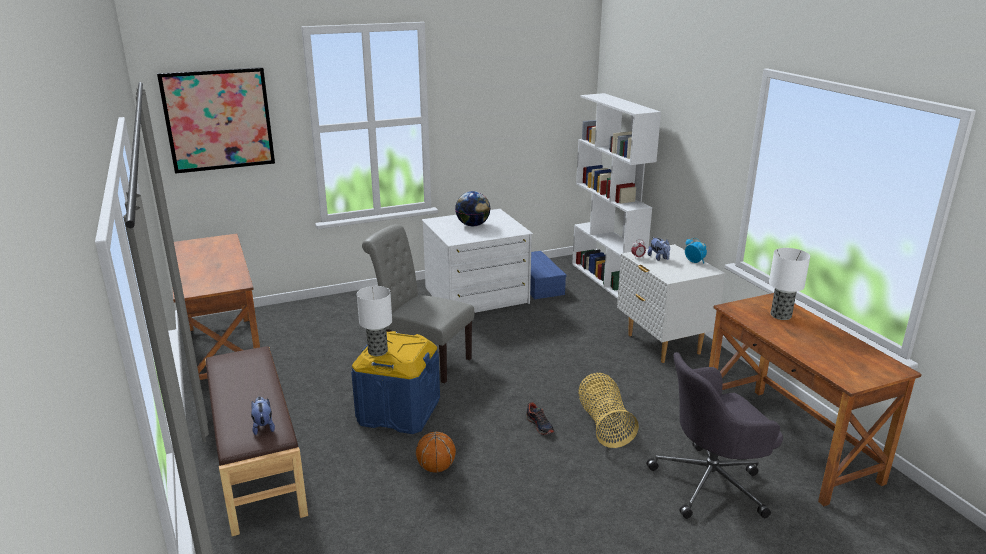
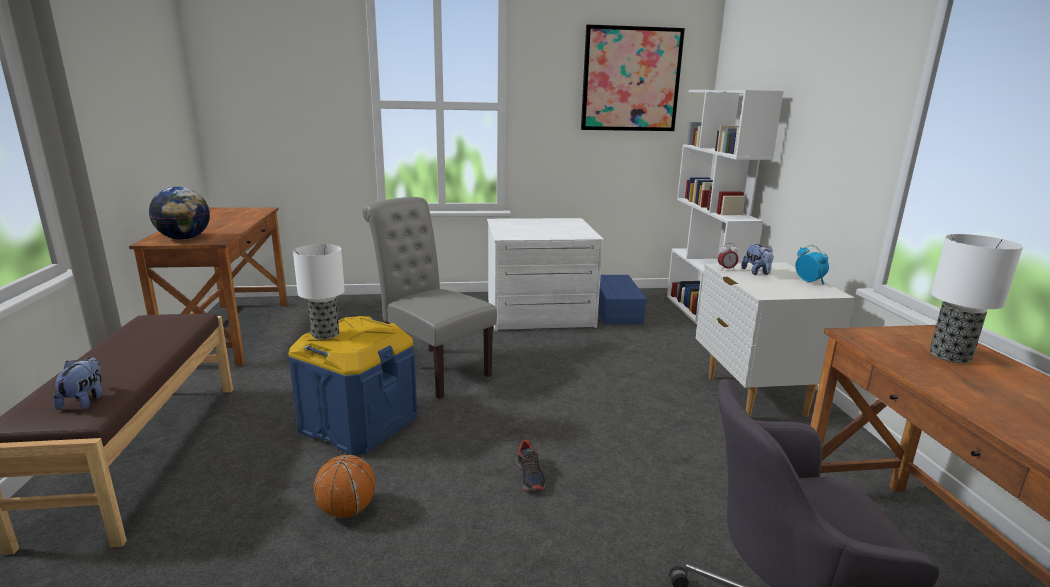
camera: 15 degrees right, 5 degrees down
picture [157,67,275,174] -> picture moved to [581,24,685,131]
globe [455,191,491,226] -> globe moved to [149,187,210,240]
basket [578,373,639,448] -> none

